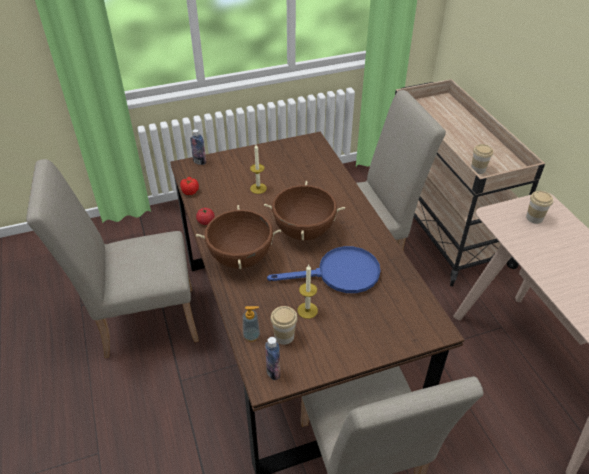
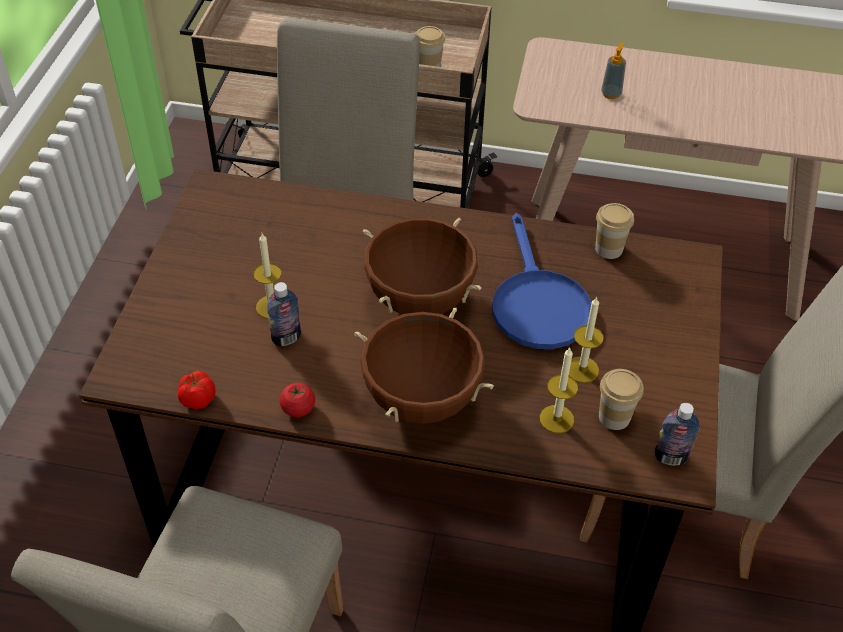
camera: 60 degrees left, 5 degrees up
bottle [190,129,206,165] -> bottle moved to [267,282,301,346]
soap dispenser [243,306,260,342] -> soap dispenser moved to [601,42,626,99]
blue frying pan [267,246,380,293] -> blue frying pan turned 150 degrees clockwise [492,213,592,349]
cup [526,191,553,224] -> cup moved to [595,203,634,259]
none -> candle [540,347,578,433]

